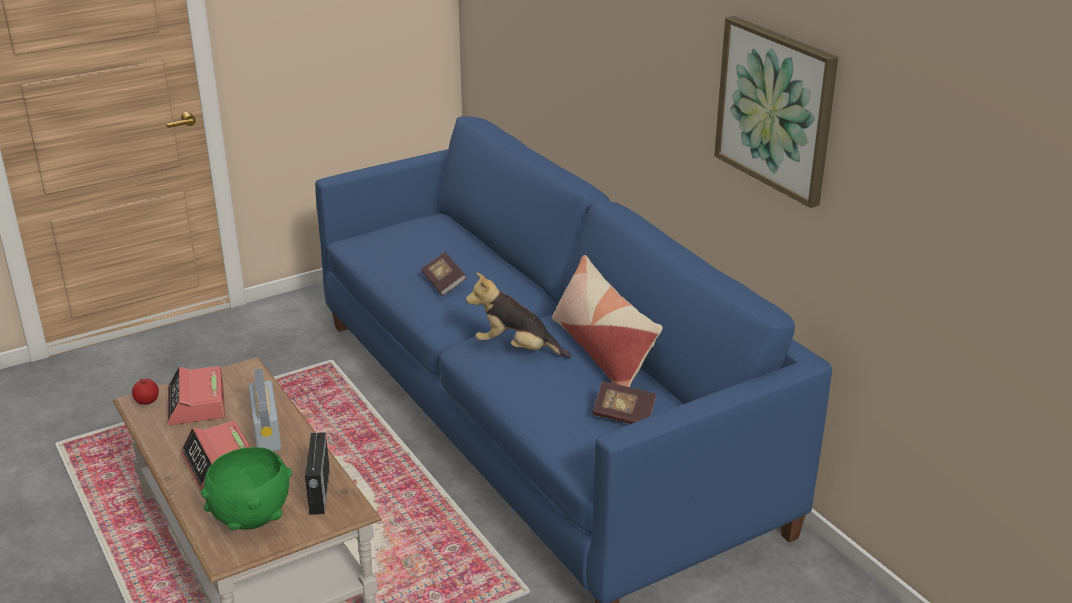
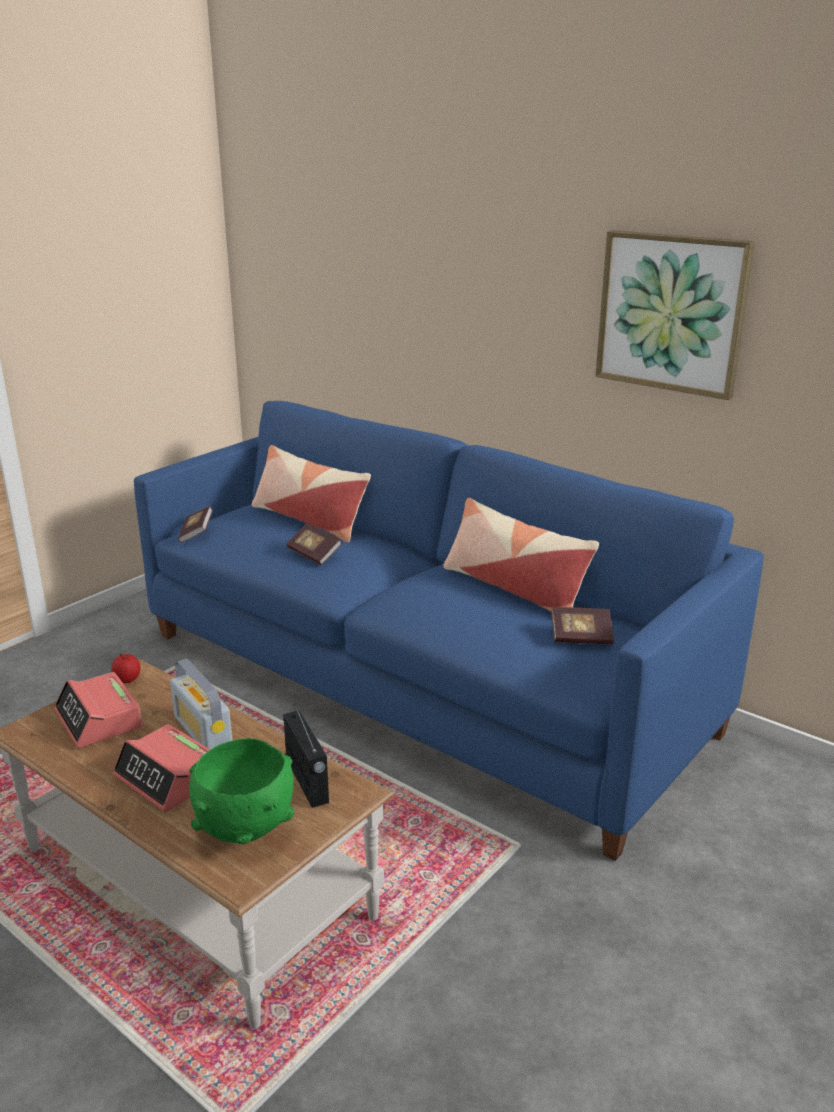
camera: 20 degrees left, 5 degrees down
apple [132,378,159,405] -> apple moved to [111,653,141,683]
plush toy [466,272,572,358] -> none
none -> book [178,506,213,543]
none -> pillow [252,445,371,542]

